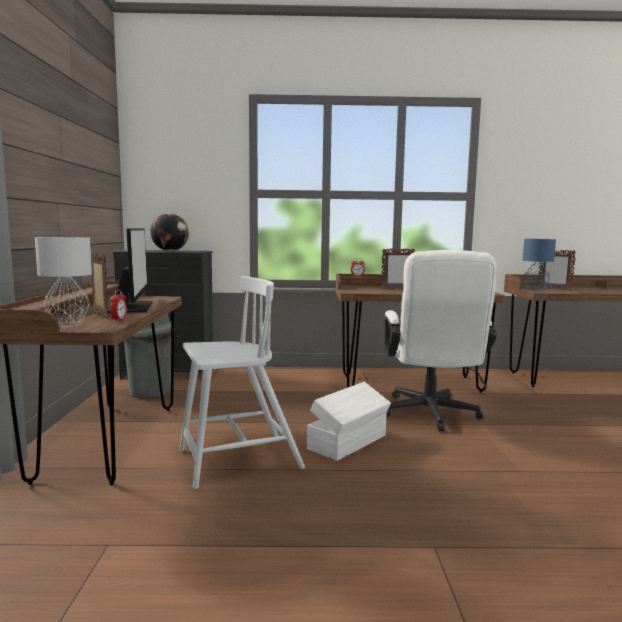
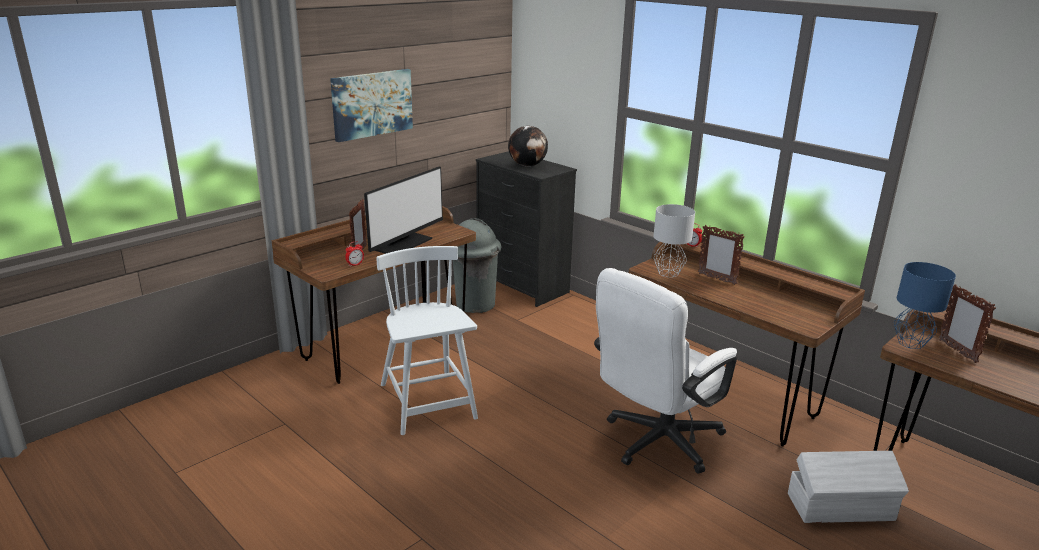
camera: 45 degrees right, 15 degrees up
grey table lamp [35,237,92,327] -> grey table lamp moved to [653,204,695,277]
white chair [179,276,305,489] -> white chair turned 135 degrees counterclockwise [376,246,478,435]
white storage box [307,382,391,461] -> white storage box moved to [788,451,909,523]
none -> picture [330,69,413,142]

